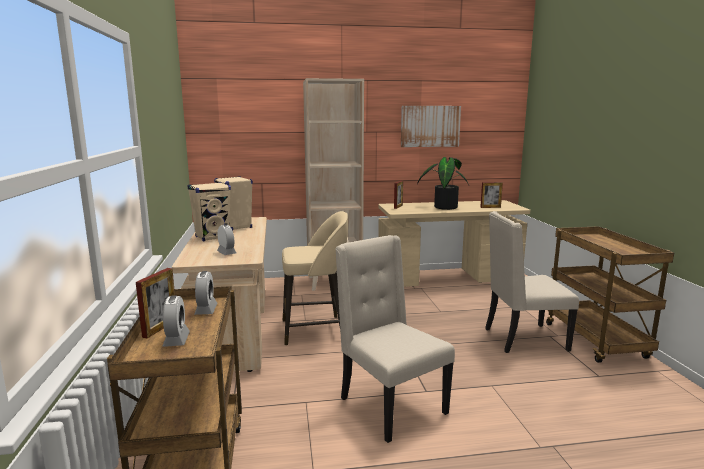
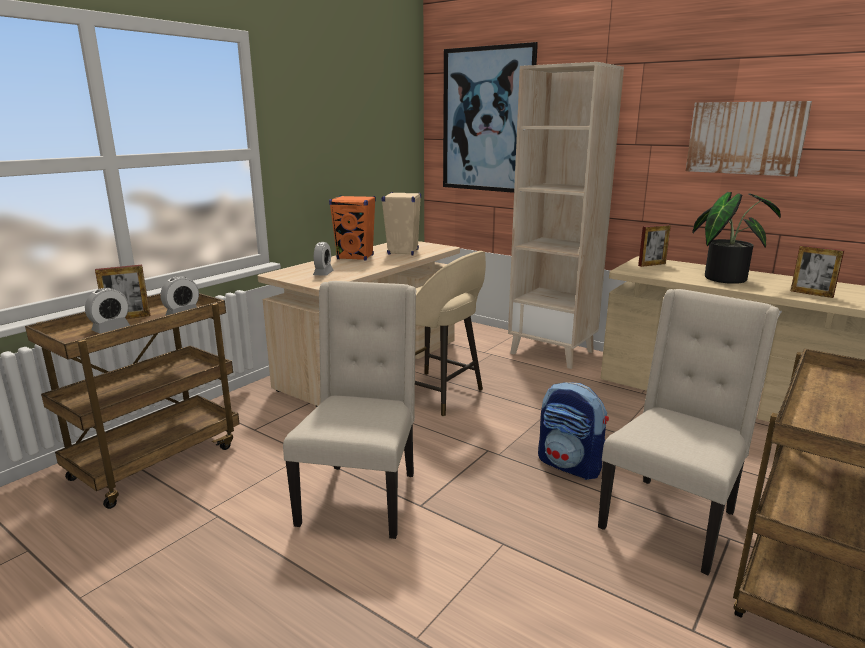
camera: 45 degrees right, 5 degrees up
beige speaker [187,182,231,241] -> orange speaker [329,195,376,261]
beige chair [485,211,579,353] -> beige chair turned 90 degrees clockwise [598,289,780,575]
none -> picture [443,42,538,193]
none -> backpack [538,382,609,480]

